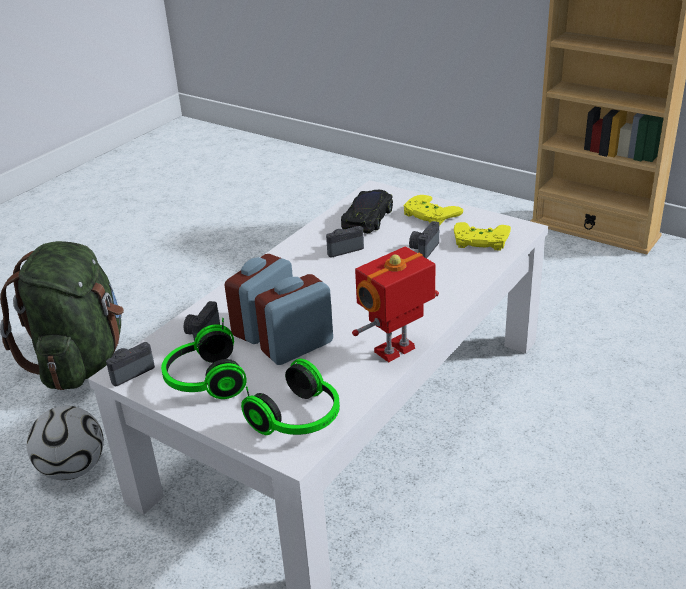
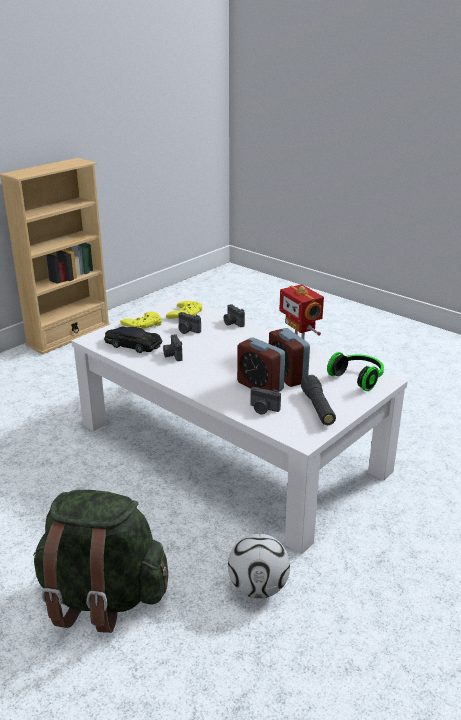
camera: 85 degrees left, 5 degrees down
camera [106,342,155,386] -> camera moved to [224,304,245,327]
headphones [161,318,247,399] -> black flashlight [301,375,336,425]

